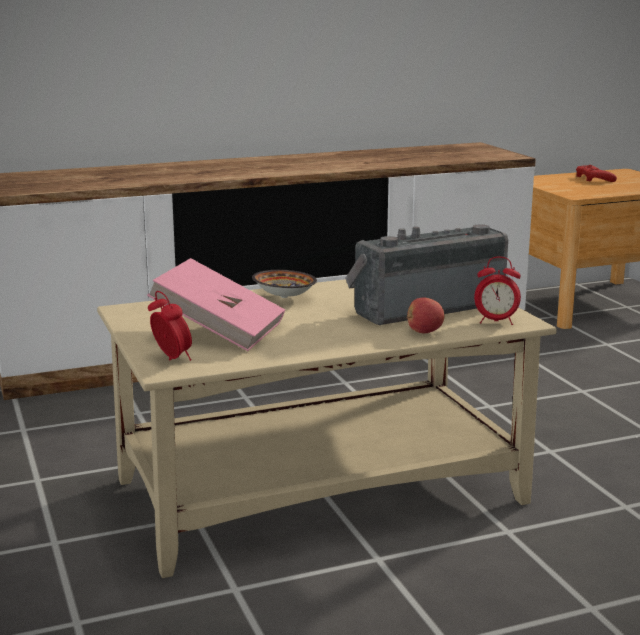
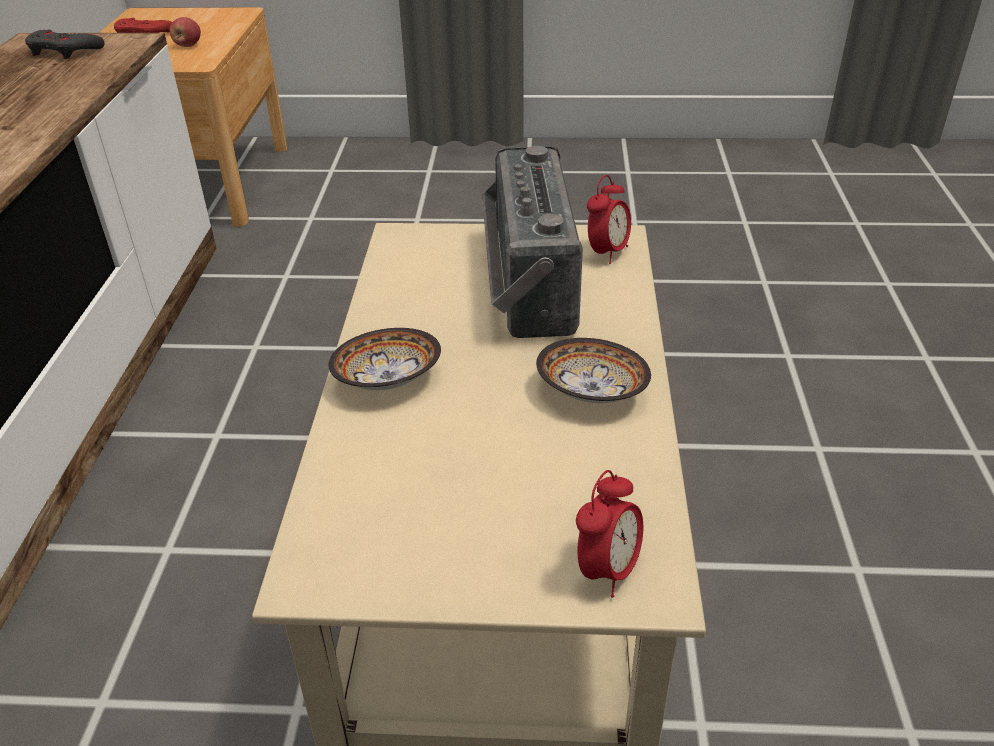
camera: 65 degrees left, 20 degrees up
pink book [147,258,285,351] -> none
alarm clock [148,291,192,361] -> alarm clock turned 135 degrees clockwise [576,470,643,598]
apple [407,298,445,333] -> apple moved to [170,17,201,47]
none -> grey game controller [25,30,105,59]
none -> bowl [536,338,651,403]

